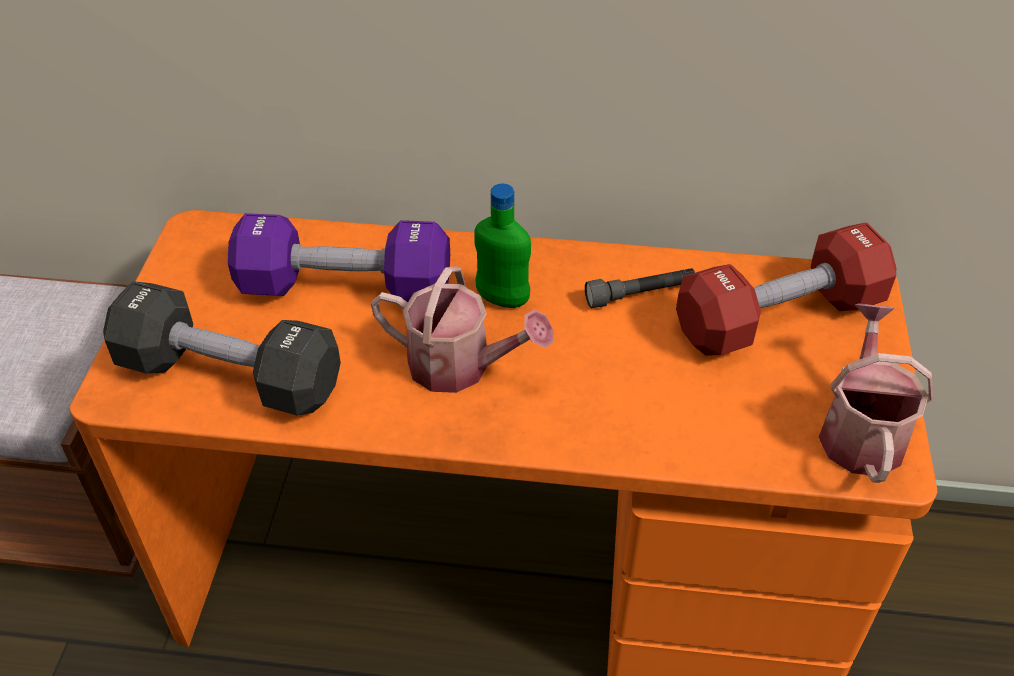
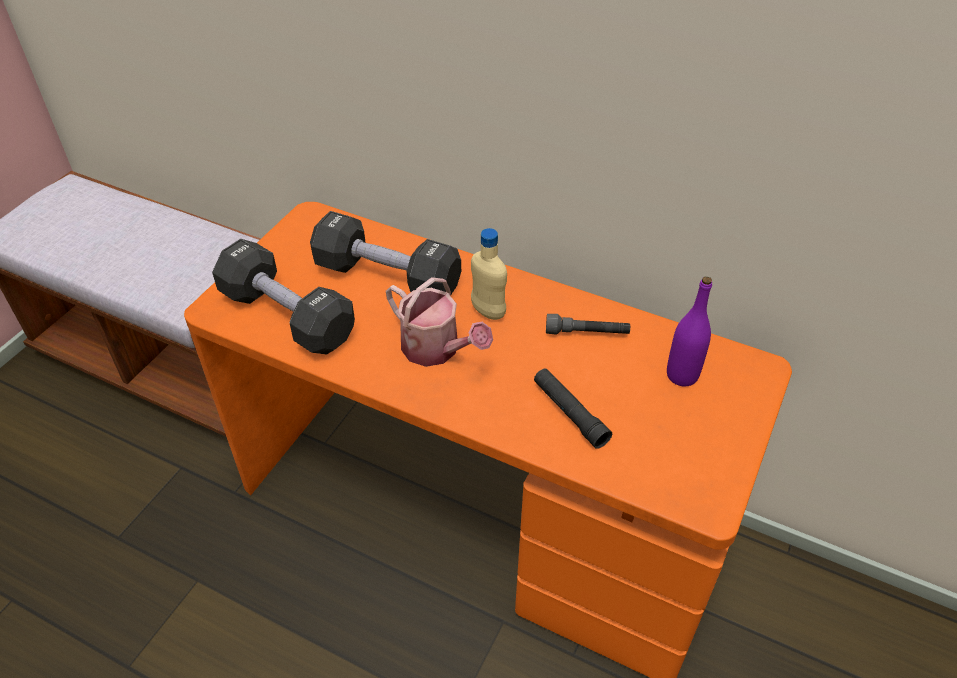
camera: 20 degrees right, 0 degrees up
purple dumbbell [228,213,450,302] -> black dumbbell [310,211,461,296]
green bottle [474,183,531,308] -> beige bottle [471,228,507,320]
red dumbbell [676,223,896,355] -> purple bottle [667,277,712,386]
watering can [819,303,933,483] -> none
none -> black flashlight [534,369,612,449]

